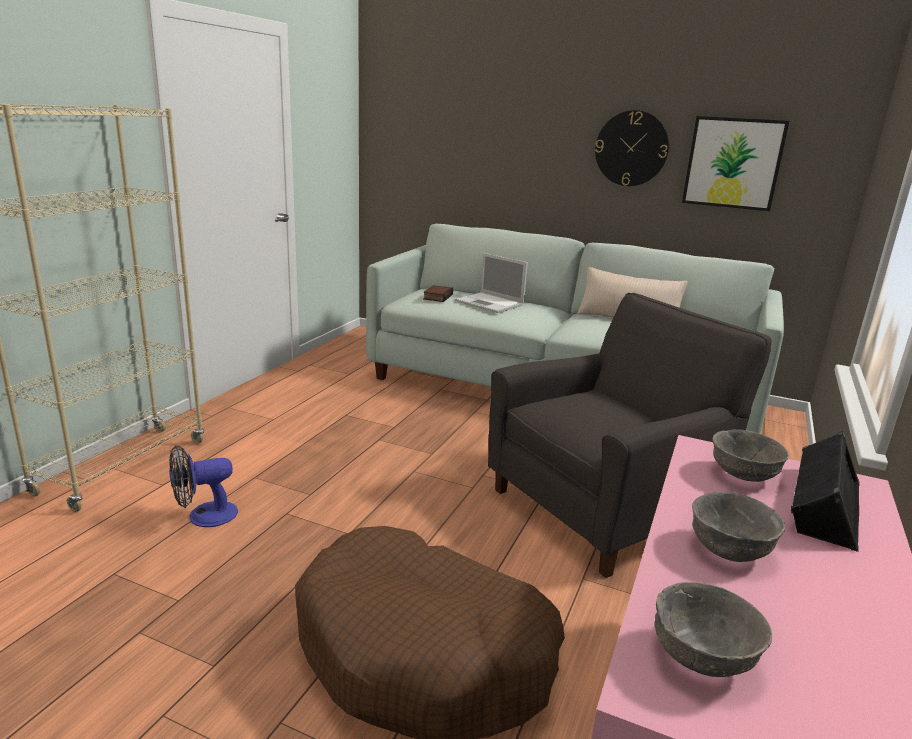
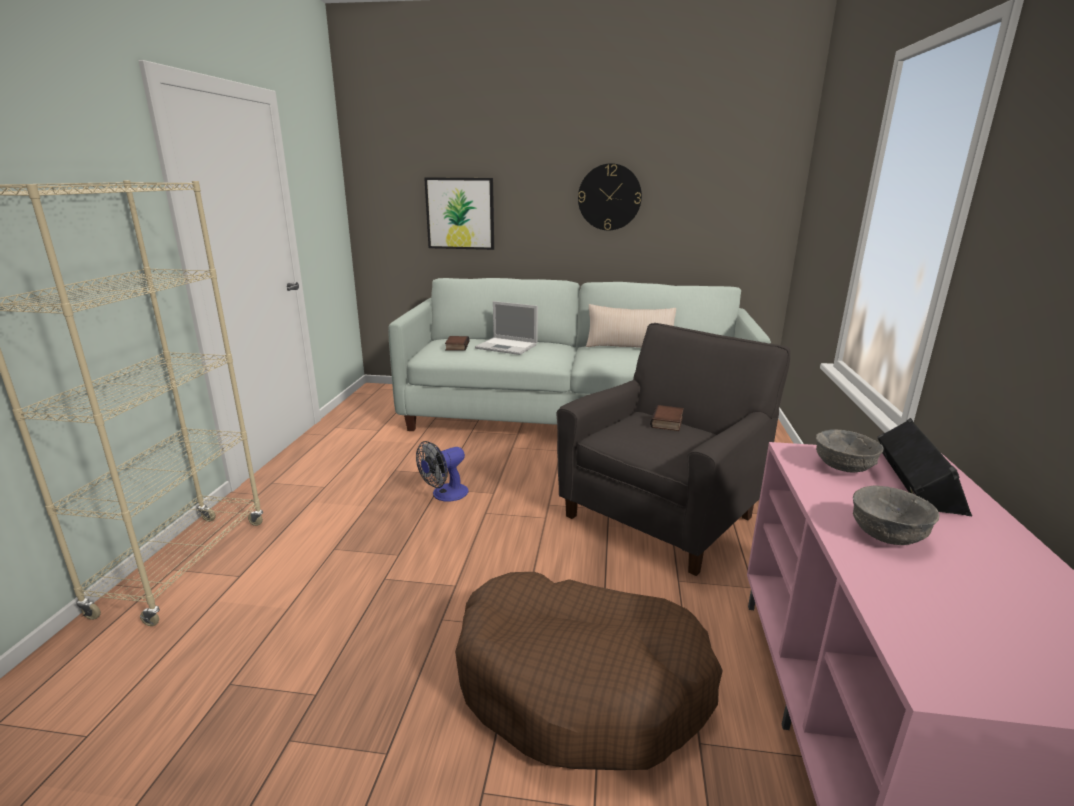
camera: 15 degrees left, 0 degrees up
fan [169,445,238,527] -> fan moved to [416,441,469,501]
grey bowl [655,582,772,677] -> none
picture [682,116,789,211] -> picture moved to [424,177,494,250]
none -> book [650,405,684,431]

